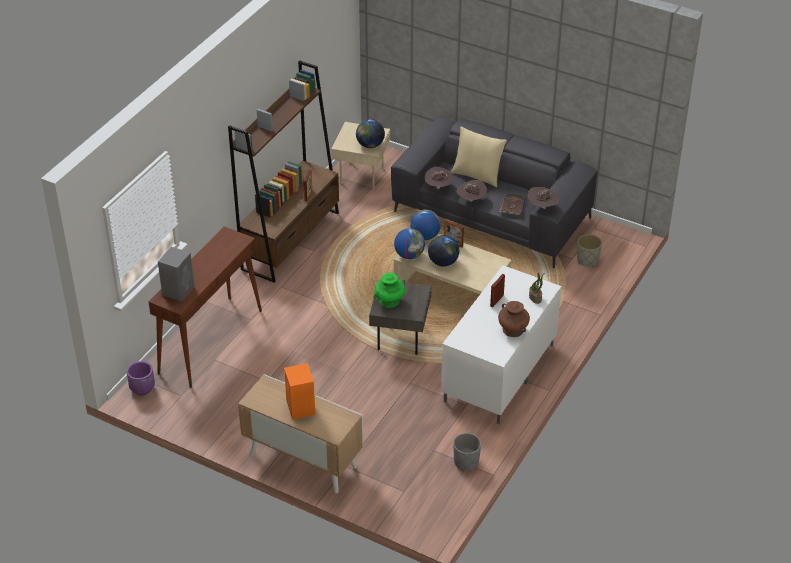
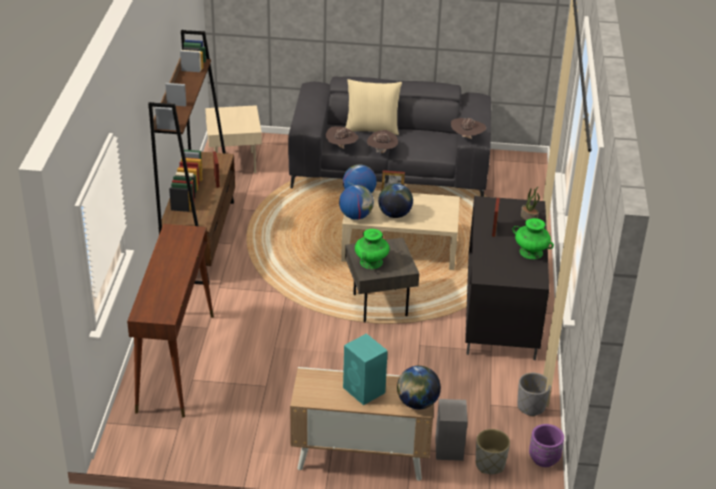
camera: 25 degrees left, 5 degrees down
purple planter [127,361,155,395] -> purple planter moved to [529,424,564,467]
grey speaker [158,247,195,302] -> grey speaker moved to [435,399,468,461]
orange speaker [284,363,315,420] -> turquoise speaker [343,333,388,405]
globe [356,119,385,148] -> globe moved to [397,366,441,409]
white tv stand [441,265,562,424] -> black tv stand [465,196,549,360]
brown vase [498,301,530,337] -> green vase [512,218,554,259]
brown book [499,193,526,216] -> none
grey planter [577,234,602,267] -> grey planter moved to [476,429,510,474]

